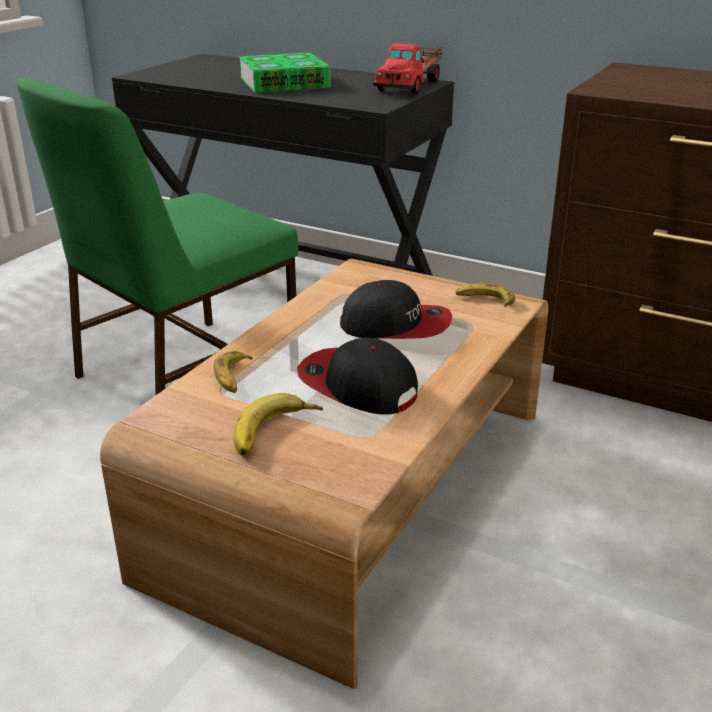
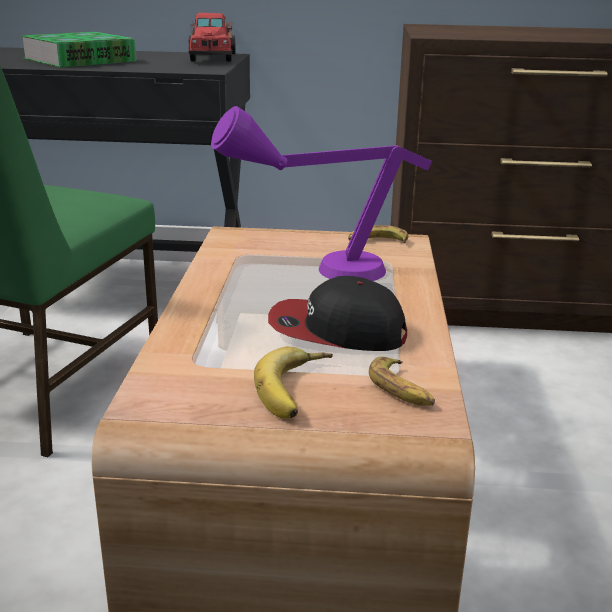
camera: 25 degrees left, 5 degrees down
banana [214,351,253,393] -> banana moved to [369,357,435,406]
cap [340,280,452,339] -> purple table lamp [211,106,432,281]

